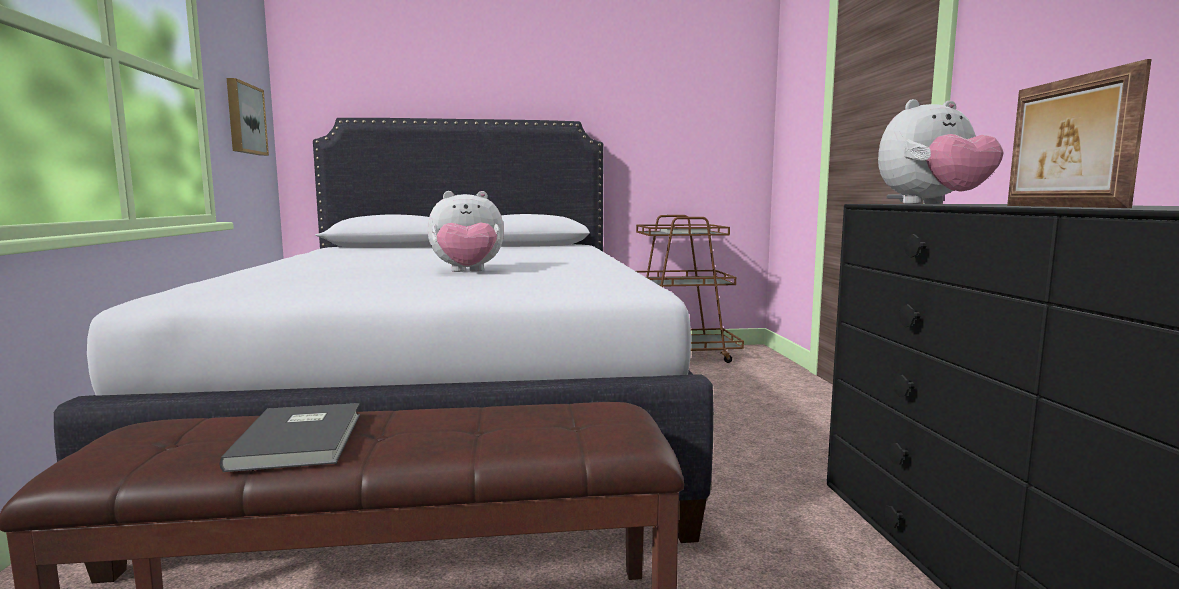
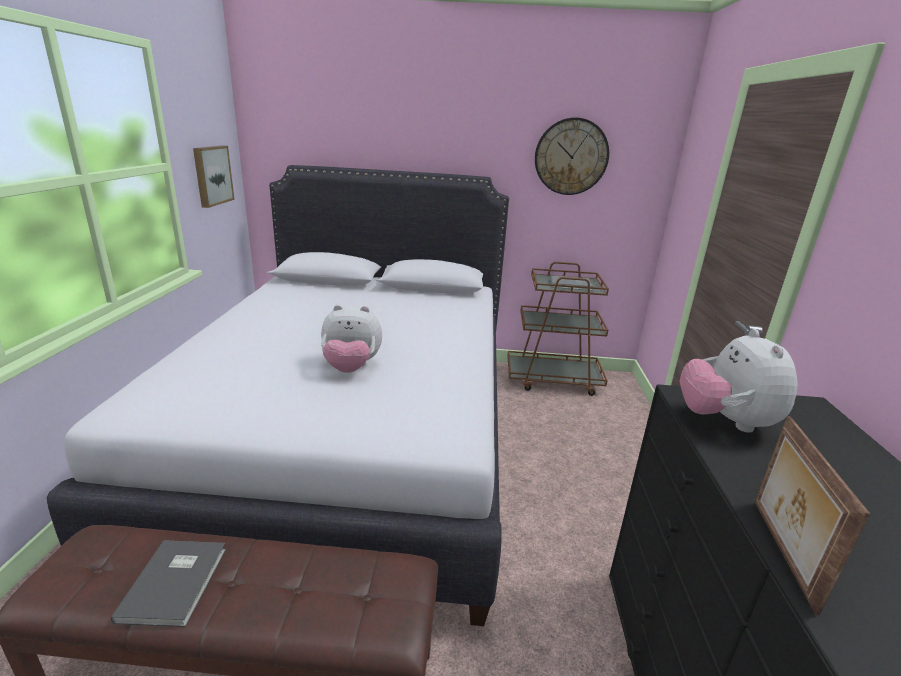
camera: 10 degrees right, 15 degrees up
plush toy [878,99,1004,204] -> plush toy turned 90 degrees clockwise [680,329,798,433]
none -> wall clock [535,118,609,195]

